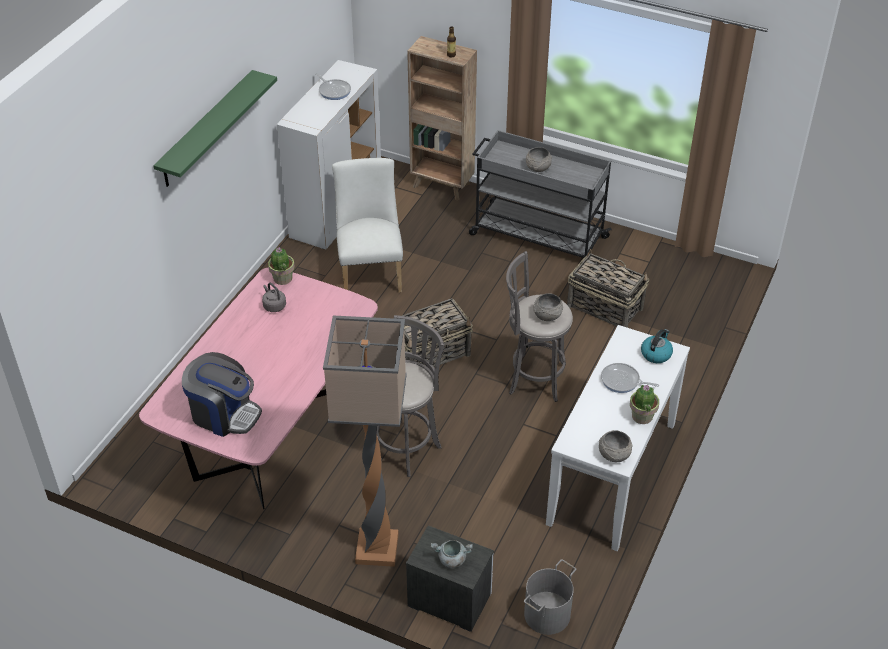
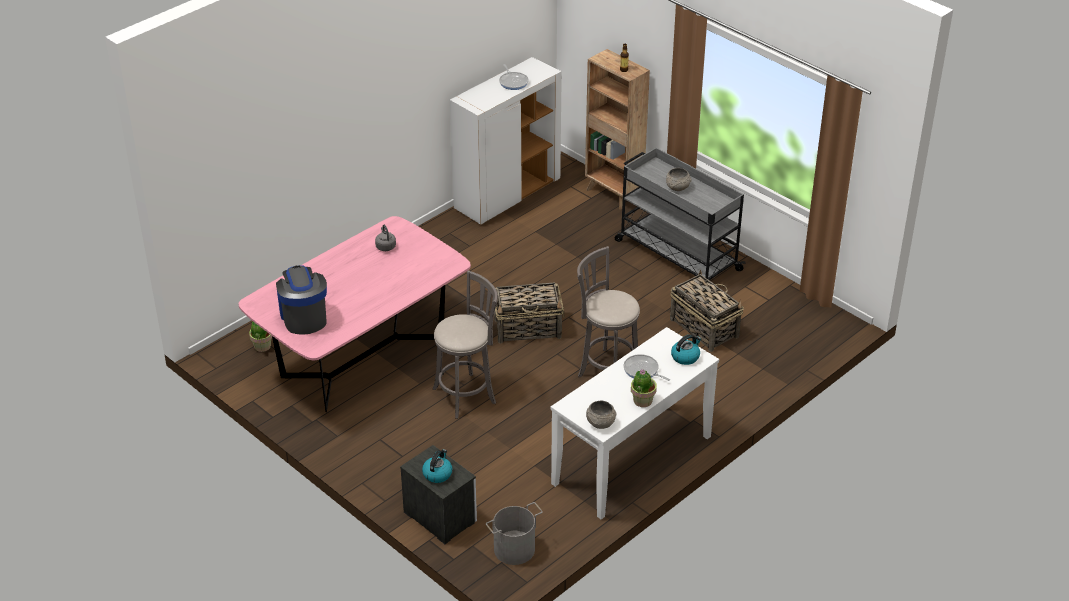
camera: 20 degrees right, 5 degrees down
green shelf [153,70,277,187] -> none
coffee machine [182,352,262,437] -> coffee machine turned 150 degrees counterclockwise [276,265,327,335]
potted plant [268,248,295,285] -> potted plant moved to [249,322,272,352]
floor lamp [323,315,407,567] -> none
white chair [332,158,403,293] -> none
grey cooking pot [431,540,473,568] -> kettle [422,449,452,483]
grey bowl [533,293,563,321] -> none

